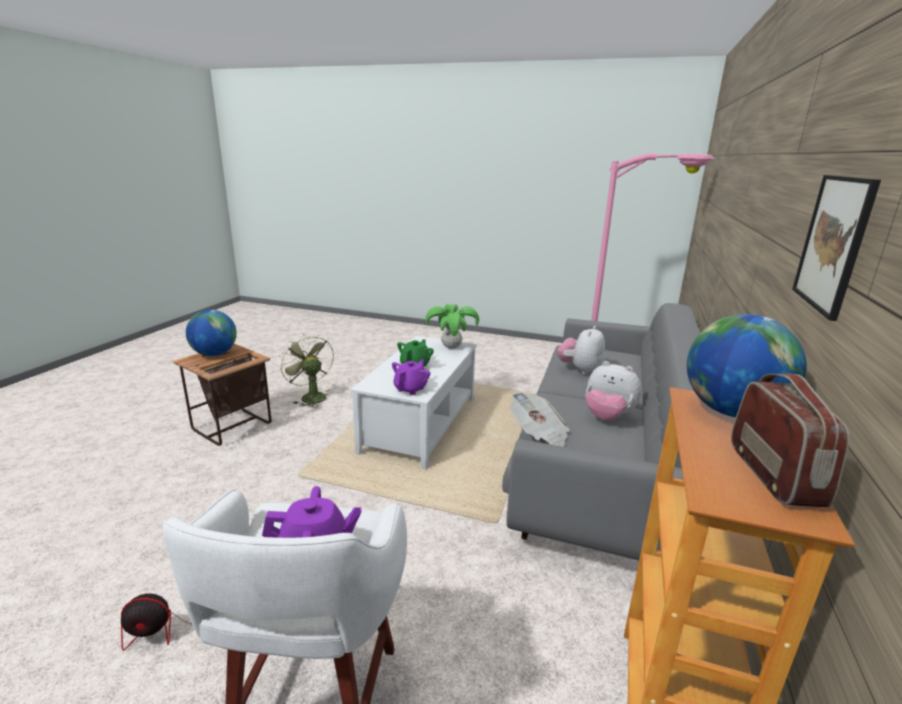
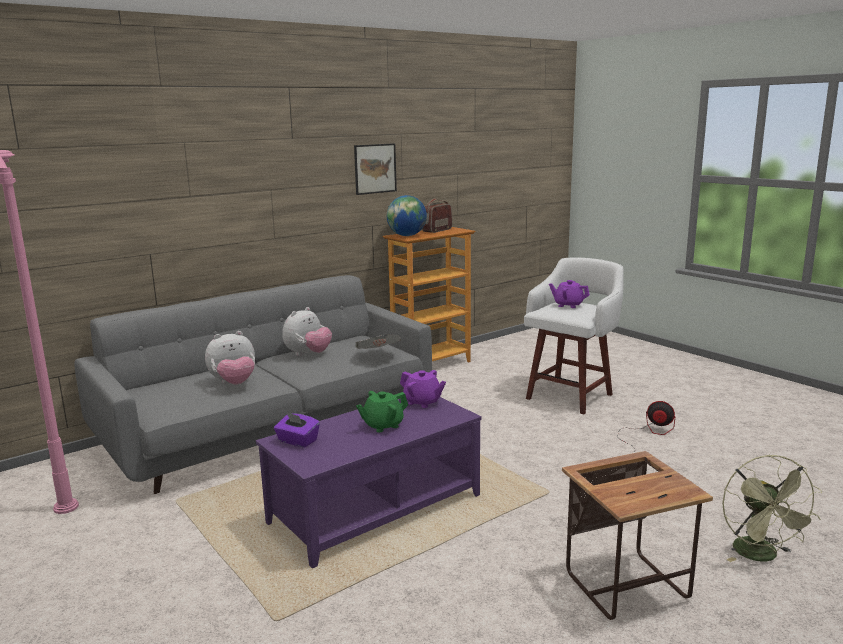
camera: 145 degrees left, 5 degrees down
globe [186,310,237,356] -> none
green fan [279,334,334,408] -> green fan moved to [722,455,822,562]
white coffee table [351,336,477,469] -> purple coffee table [256,397,482,568]
purple teapot [392,359,430,395] -> purple teapot turned 120 degrees counterclockwise [400,370,446,408]
potted plant [425,304,479,349] -> purple tissue box [274,412,320,448]
plush toy [586,361,642,420] -> plush toy turned 60 degrees clockwise [282,307,332,356]

